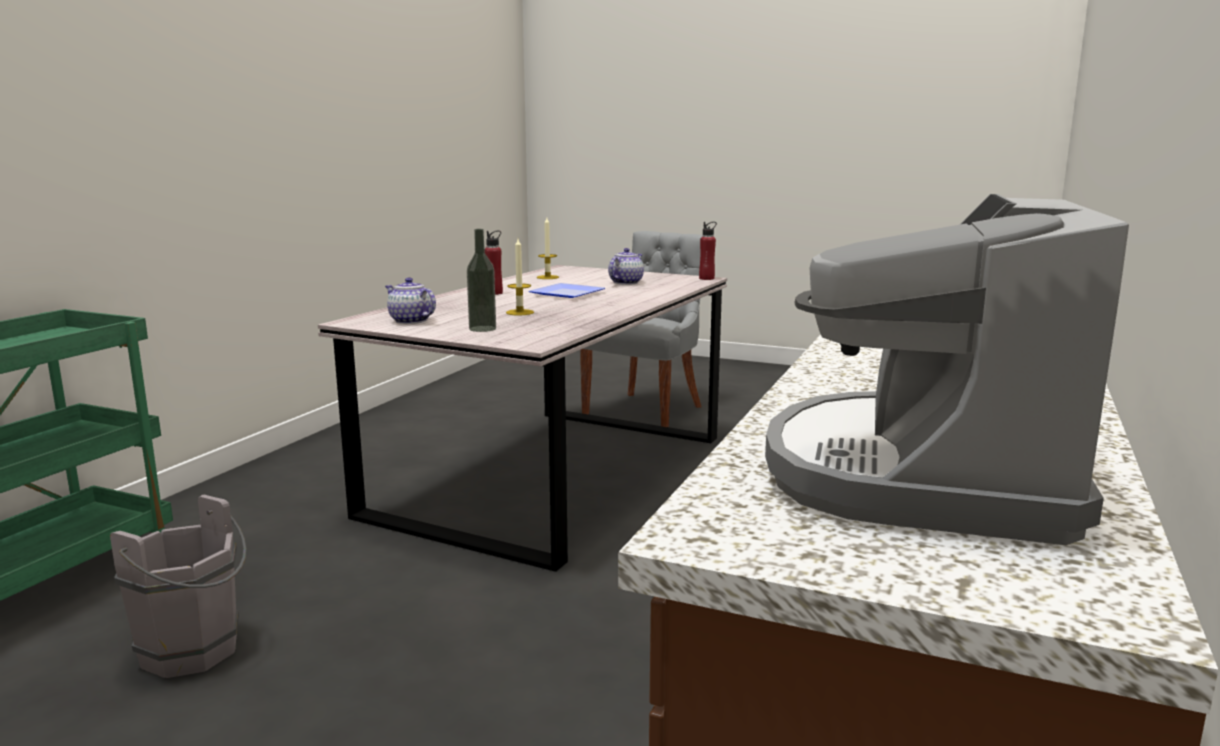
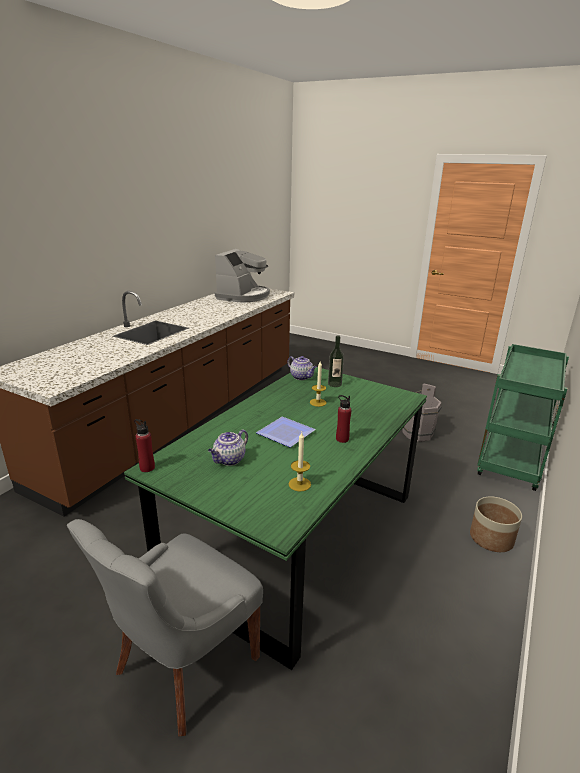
camera: 175 degrees left, 10 degrees up
grey dining table [318,265,727,572] -> green dining table [124,367,427,670]
teapot [385,278,436,324] -> teapot moved to [287,356,317,380]
none -> planter [470,496,522,552]

